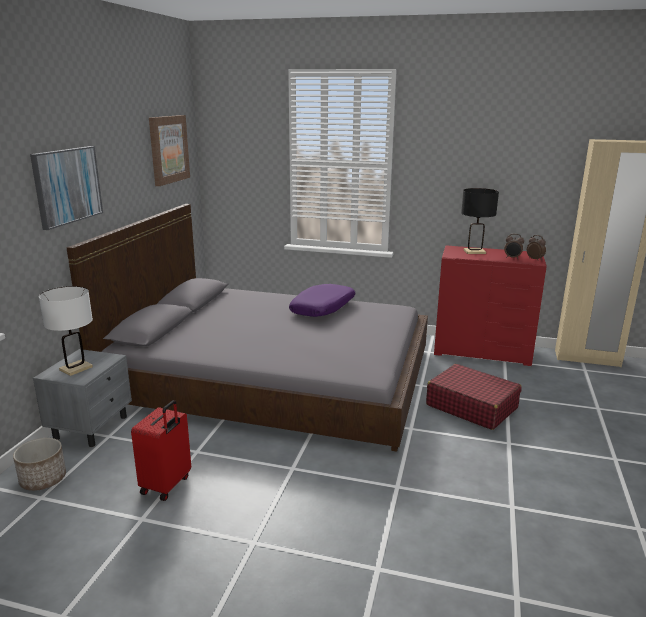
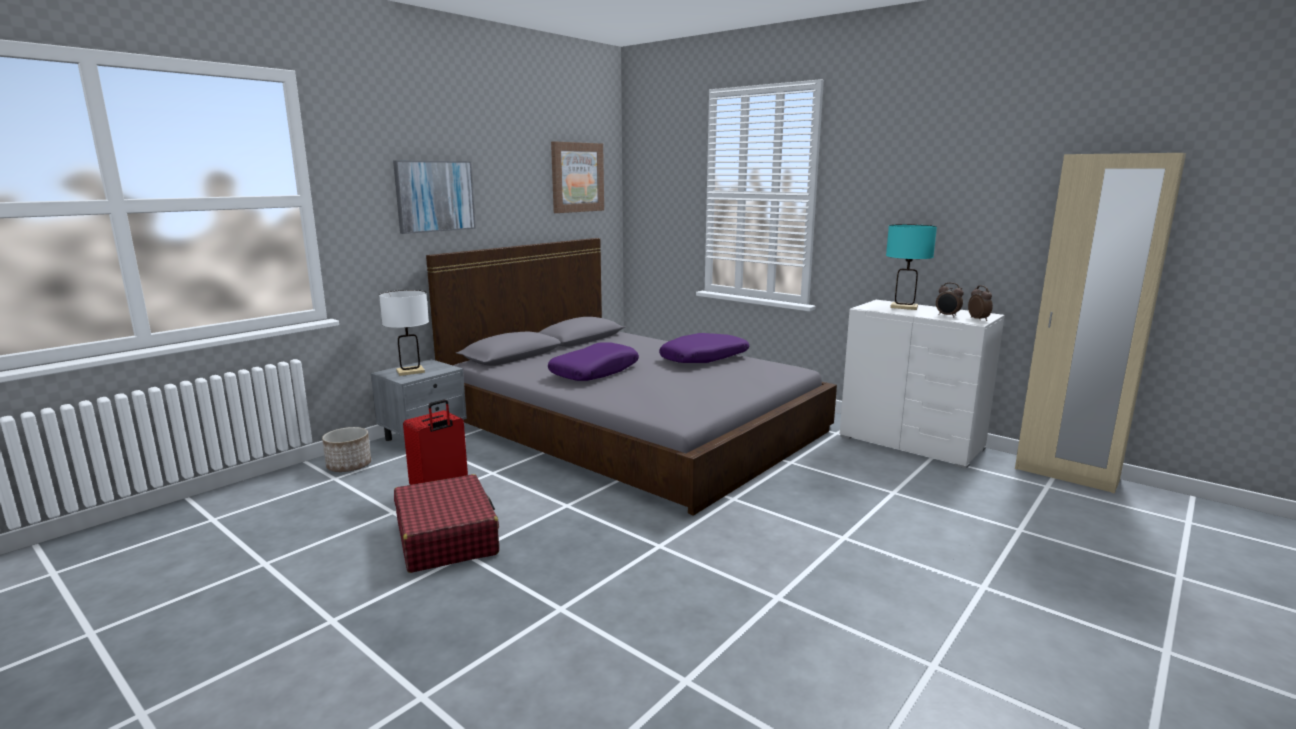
camera: 25 degrees right, 5 degrees down
red suitcase [426,364,522,430] -> red suitcase moved to [394,474,499,573]
red dresser [434,245,547,366] -> white dresser [840,300,1005,469]
black table lamp [461,188,499,254] -> turquoise table lamp [886,224,937,310]
none -> purple pillow [548,342,639,381]

